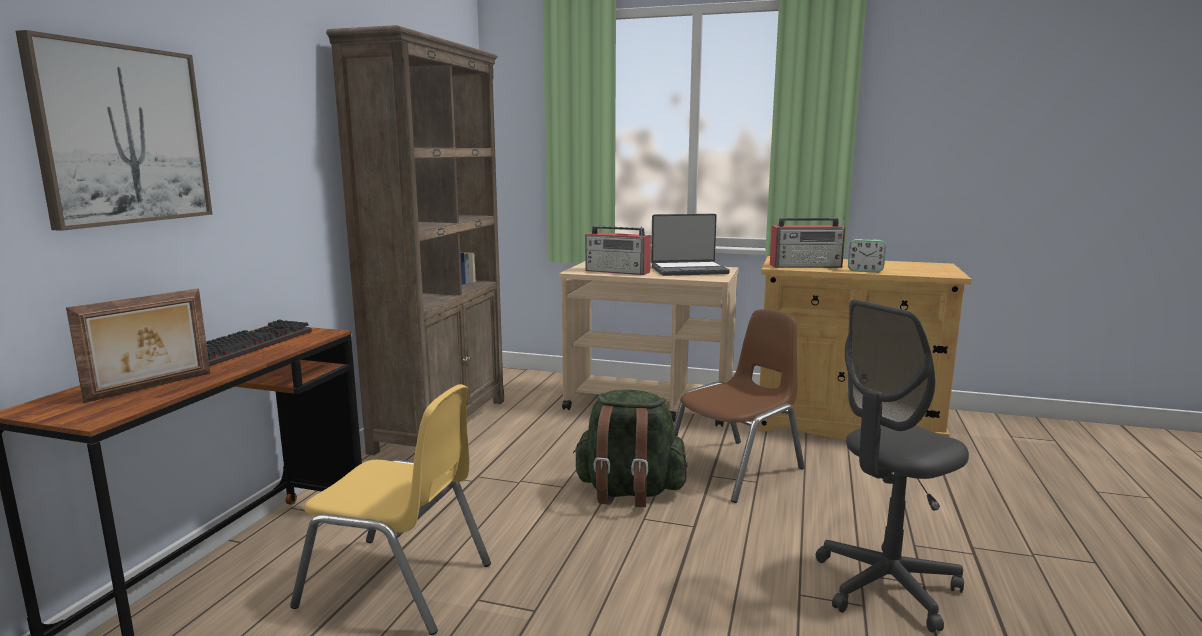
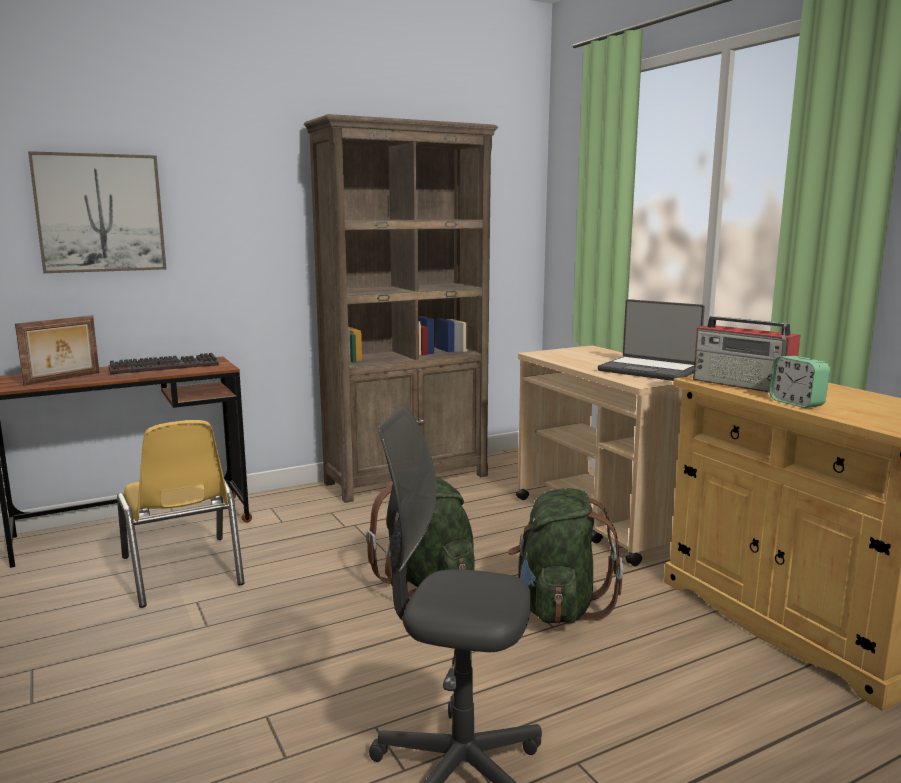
camera: 45 degrees right, 0 degrees up
picture frame [66,289,210,403] -> picture frame turned 45 degrees counterclockwise [15,315,100,386]
radio [585,226,651,275] -> none
brown chair [674,309,805,503] -> green backpack [508,488,624,624]

